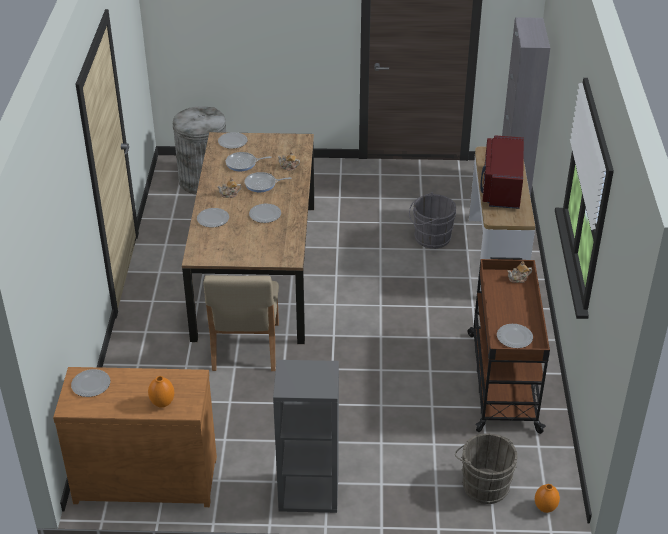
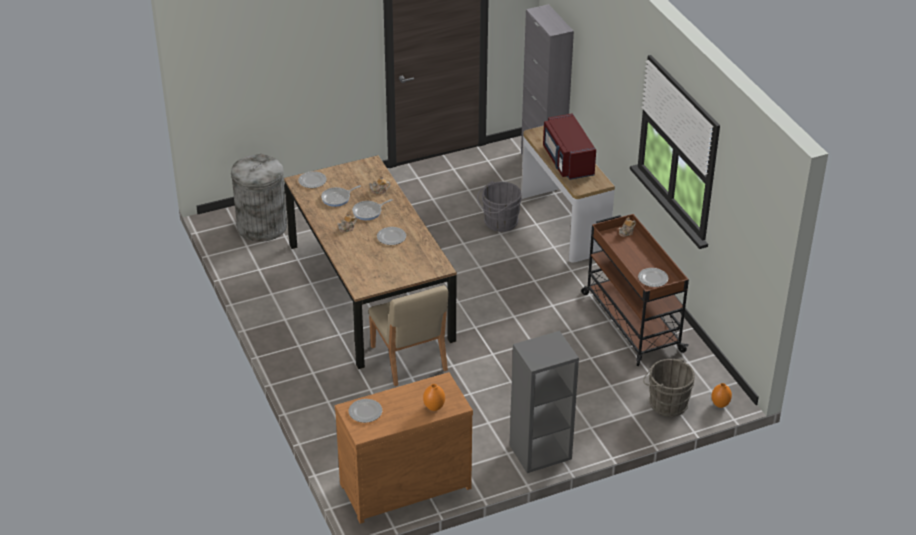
camera: 25 degrees left, 0 degrees up
plate [197,208,229,227] -> none

